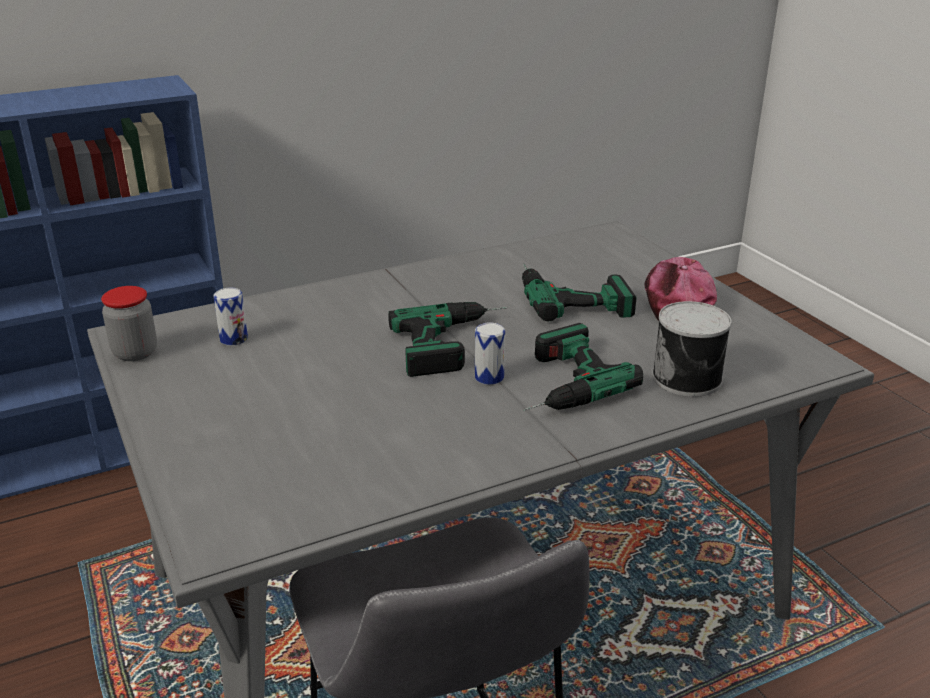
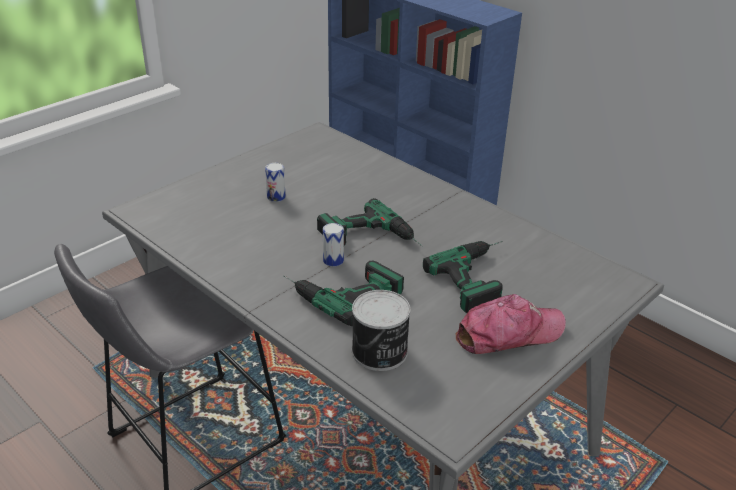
camera: 70 degrees right, 5 degrees up
jar [101,286,157,361] -> none
can [213,287,248,346] -> can moved to [265,163,286,202]

